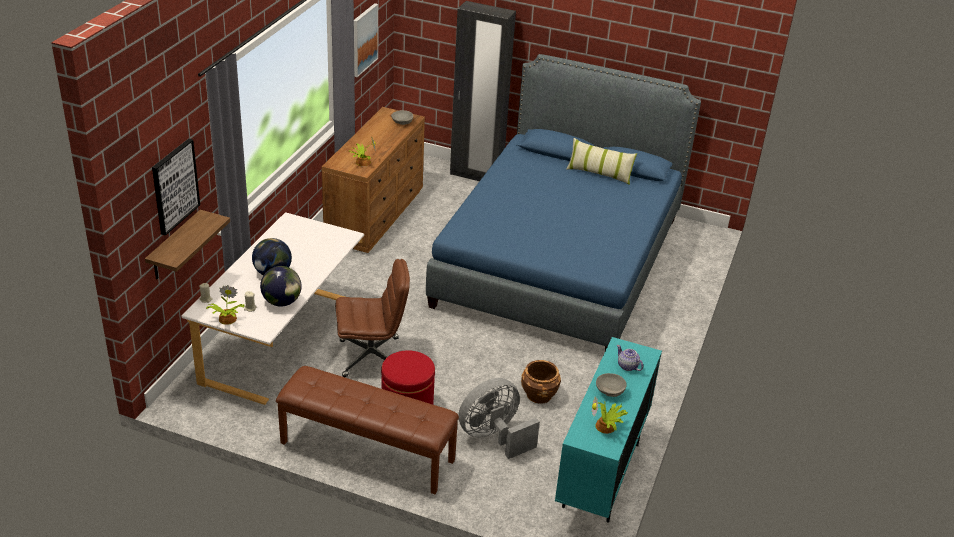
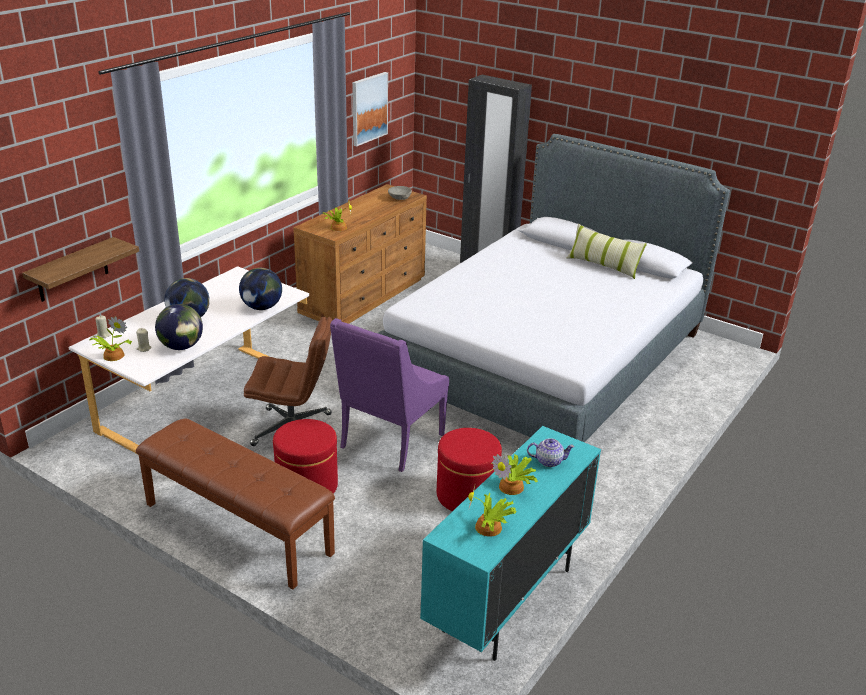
camera: 15 degrees right, 5 degrees down
picture [152,139,200,236] -> none
blue bed [426,54,701,351] -> grey bed [378,134,730,443]
grey fan [458,378,540,459] -> none
brown planter [521,360,561,404] -> red ottoman [437,428,502,511]
grey bowl [596,373,627,397] -> potted plant [492,454,538,495]
teapot [617,345,643,371] -> teapot turned 120 degrees clockwise [527,438,575,467]
none -> globe [239,268,282,310]
none -> purple armchair [330,318,449,472]

